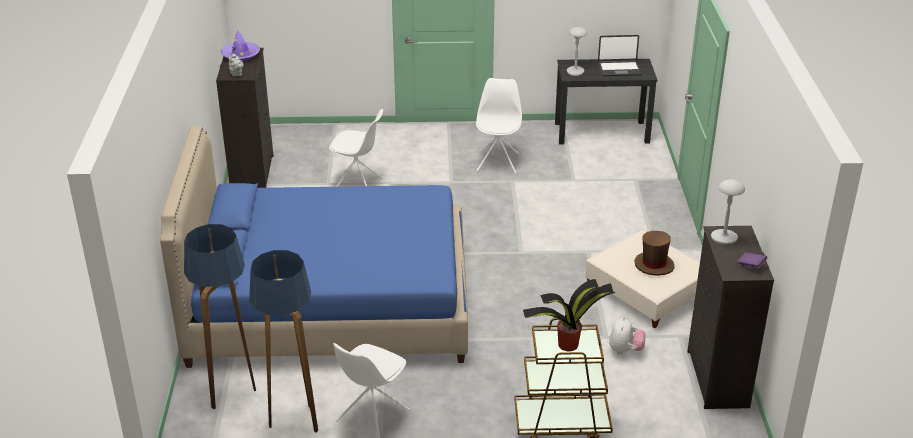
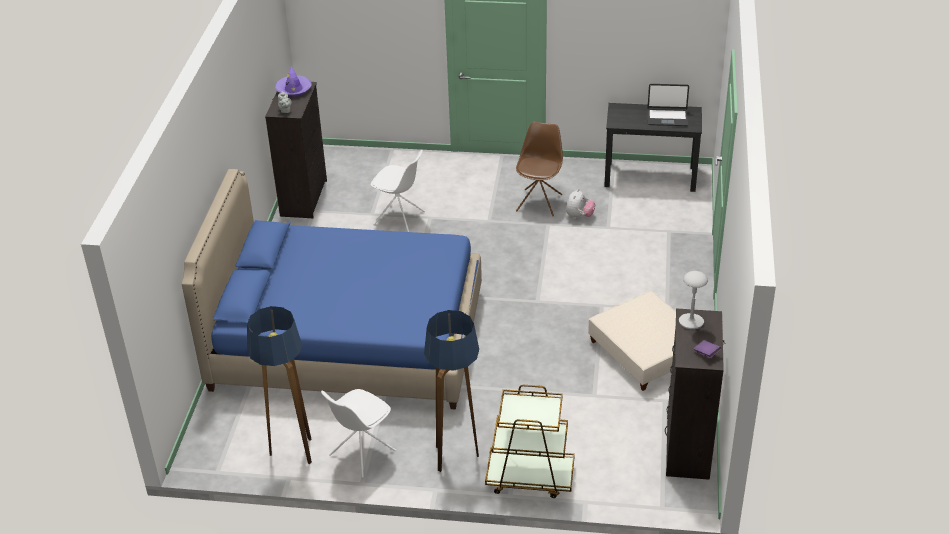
camera: 10 degrees right, 5 degrees up
floor lamp [184,224,256,409] -> floor lamp moved to [424,310,479,472]
white chair [476,78,522,174] -> brown chair [516,122,563,216]
potted plant [523,279,616,351] -> none
grey table lamp [567,27,587,76] -> none
plush toy [609,317,646,354] -> plush toy moved to [566,189,595,219]
brown hat [634,231,675,276] -> none

